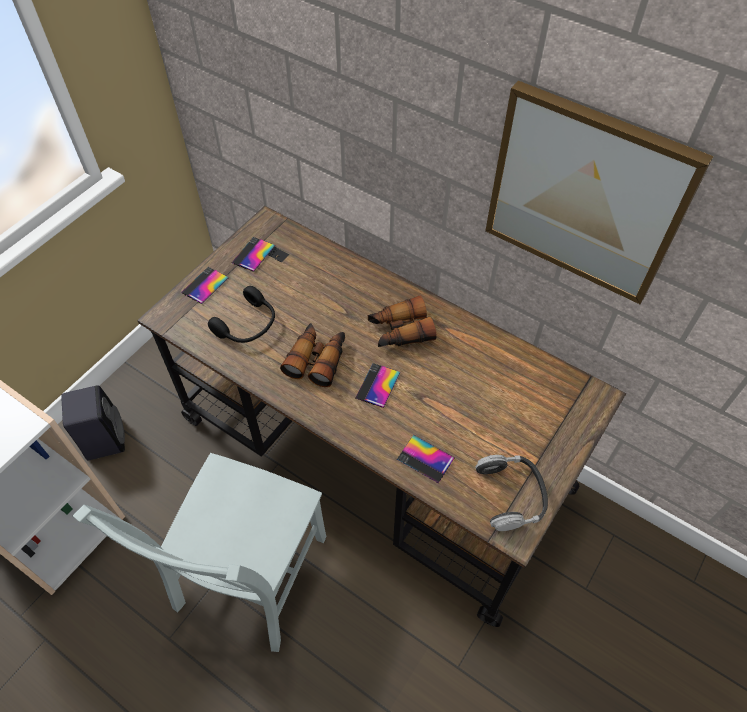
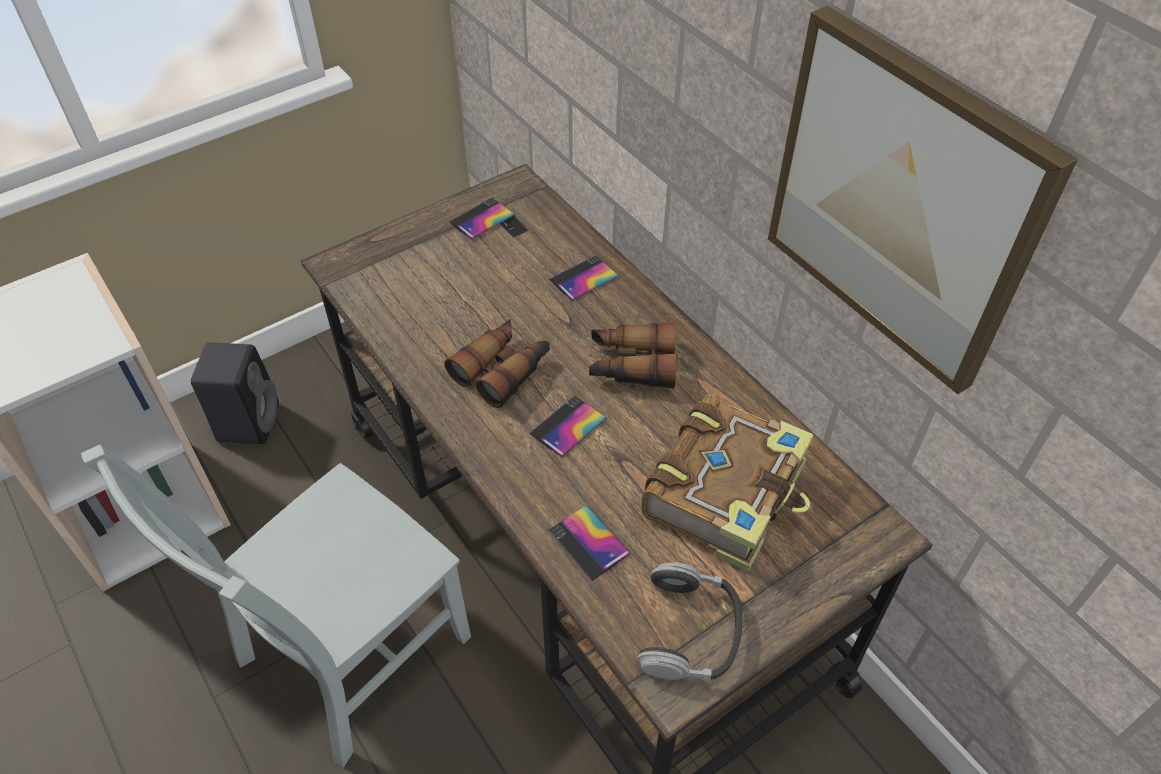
camera: 20 degrees right, 5 degrees down
phone [181,267,229,304] -> phone moved to [549,255,619,301]
black headphones [208,286,275,343] -> none
none -> book [641,395,814,571]

